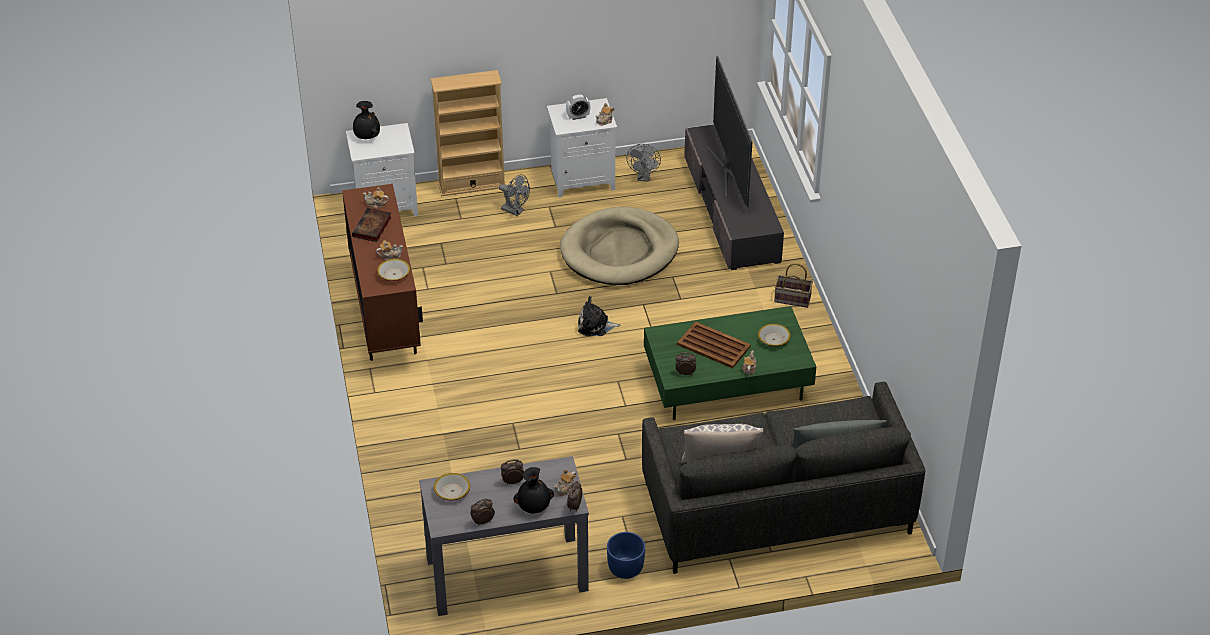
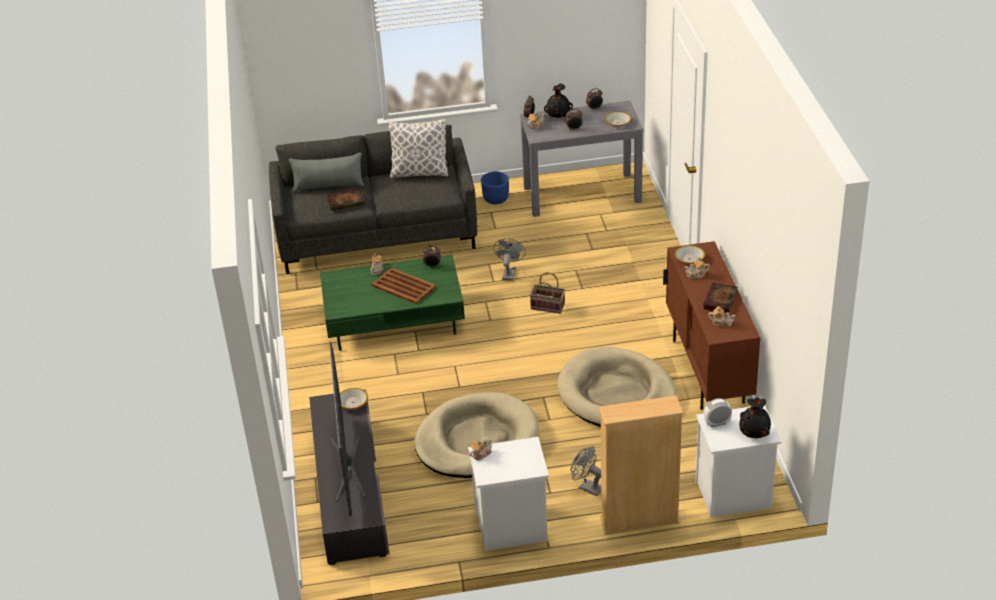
camera: 175 degrees left, 5 degrees down
alarm clock [566,94,590,120] -> alarm clock moved to [704,398,732,427]
plush toy [578,296,620,336] -> none
grey fan [626,144,661,182] -> grey fan moved to [493,238,526,281]
bowl [758,324,791,346] -> bowl moved to [340,388,368,409]
basket [774,263,813,308] -> basket moved to [530,272,565,314]
none -> book [327,189,365,211]
none -> beige dog bed [557,347,677,427]

